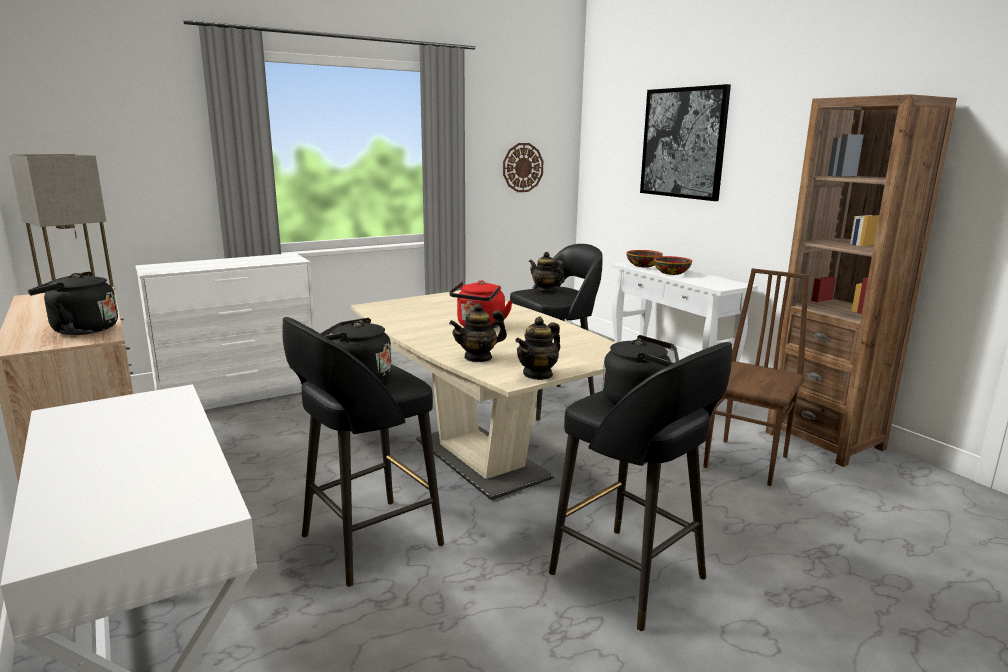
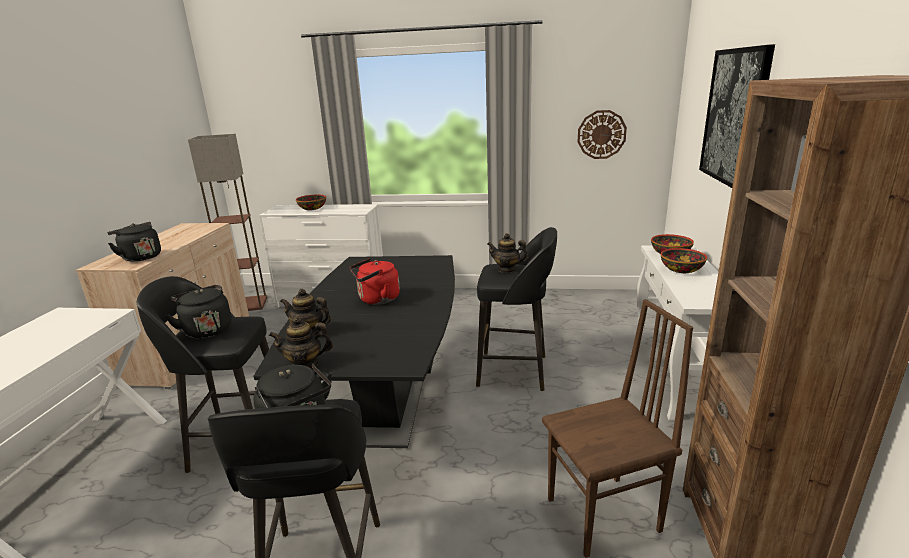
camera: 40 degrees right, 5 degrees up
beige dining table [351,290,615,500] -> black dining table [253,255,455,448]
teapot [529,252,565,293] -> teapot turned 60 degrees counterclockwise [488,233,528,273]
none -> bowl [296,195,326,210]

